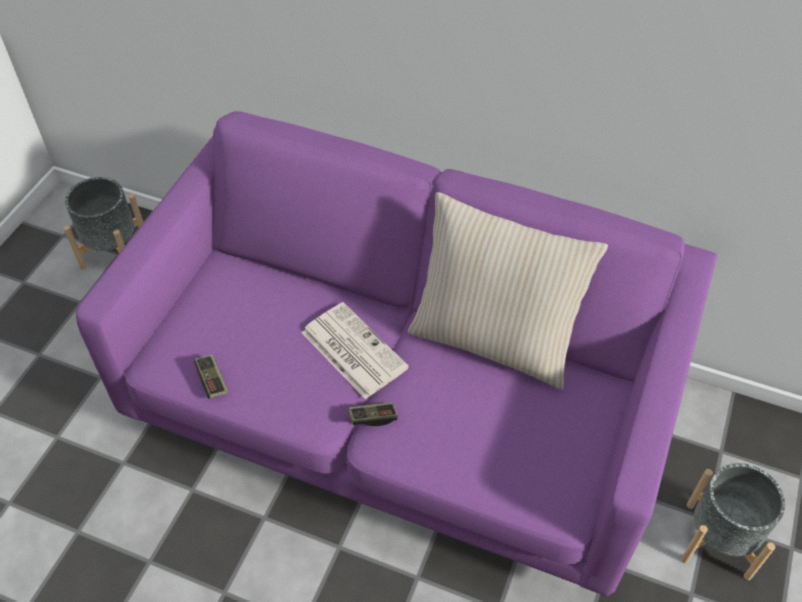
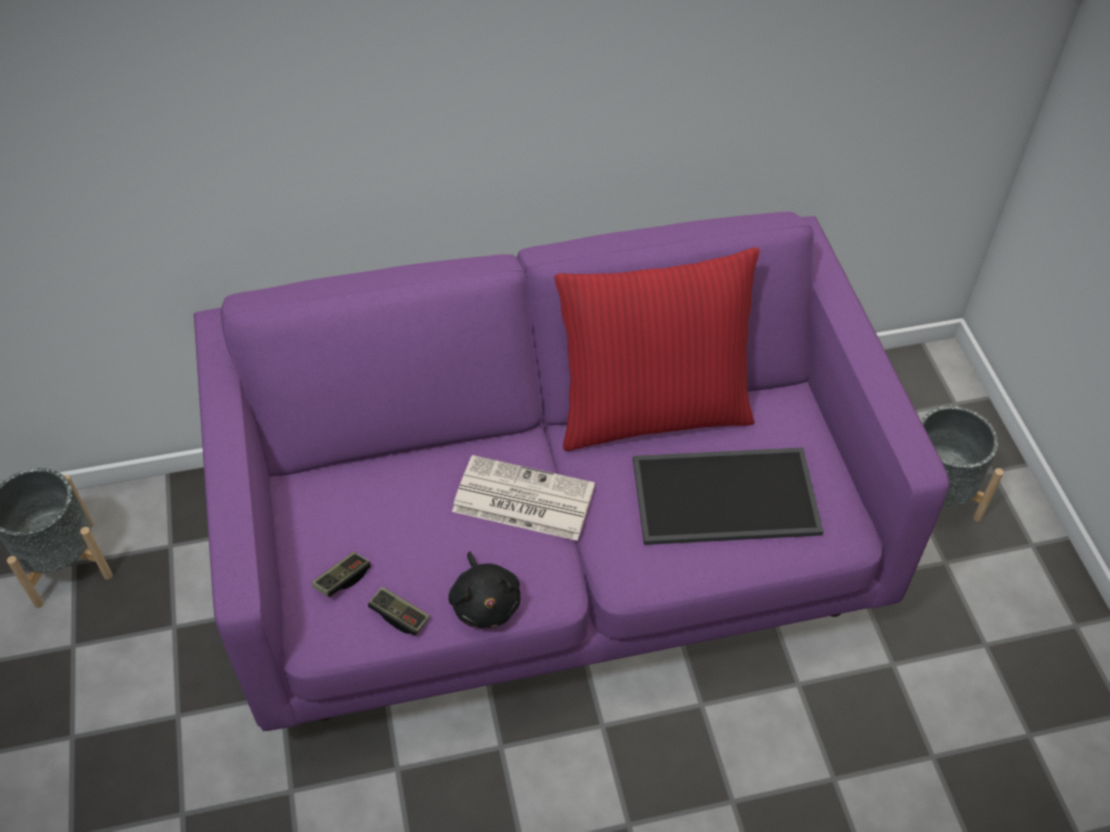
camera: 35 degrees left, 0 degrees up
game controller [348,402,398,426] -> game controller moved to [312,552,371,597]
beige pillow [408,192,608,390] -> red pillow [554,247,759,451]
none -> black plush toy [448,552,520,628]
none -> tray [633,447,823,545]

